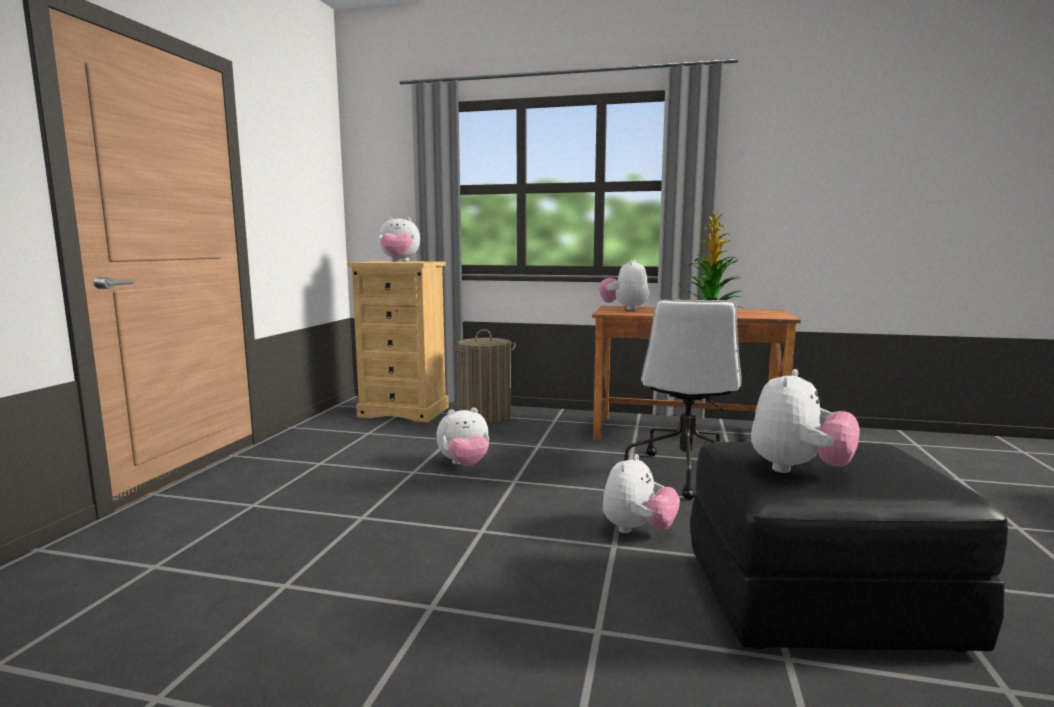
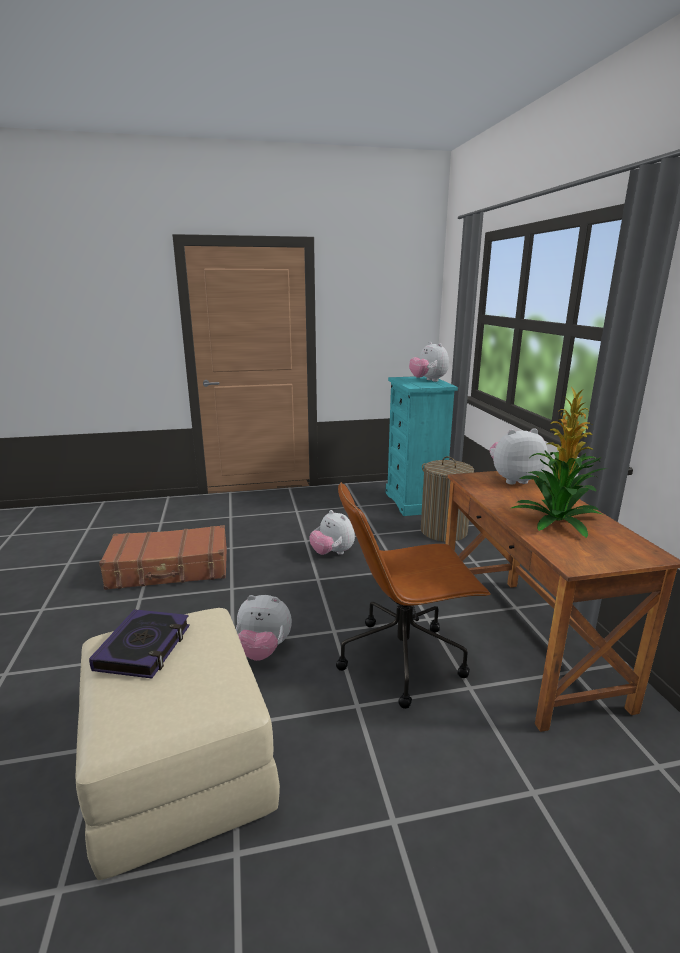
camera: 65 degrees right, 10 degrees up
beige dresser [347,261,449,422] -> turquoise dresser [385,376,458,516]
white office chair [625,299,742,500] -> brown office chair [336,482,491,709]
black ottoman [690,442,1008,652] -> beige ottoman [76,608,280,880]
plush toy [751,369,860,473] -> book [89,609,190,678]
none -> brown suitcase [99,525,227,590]

